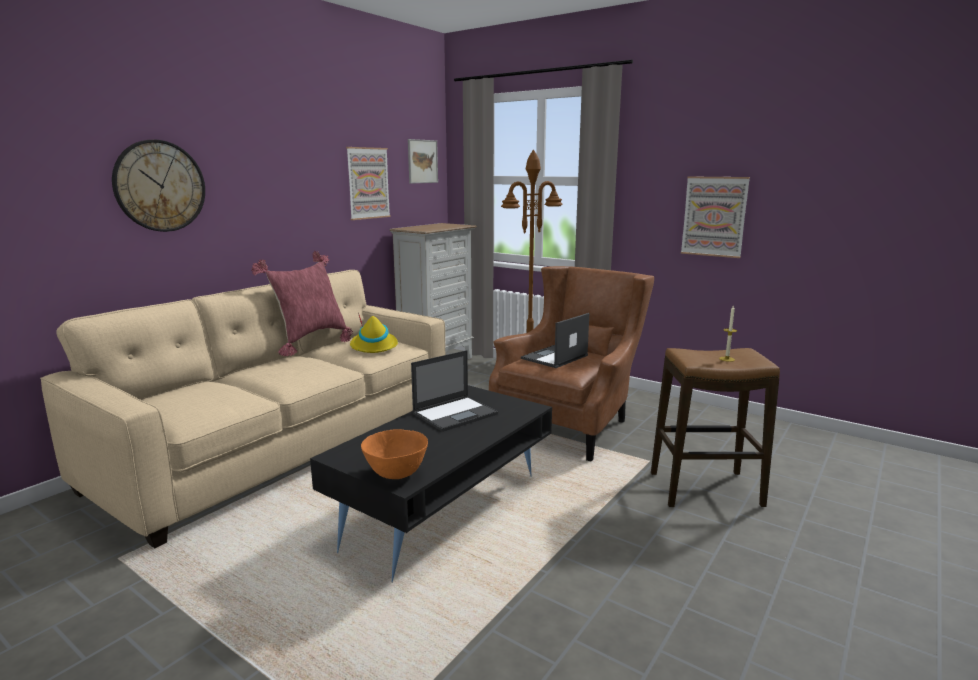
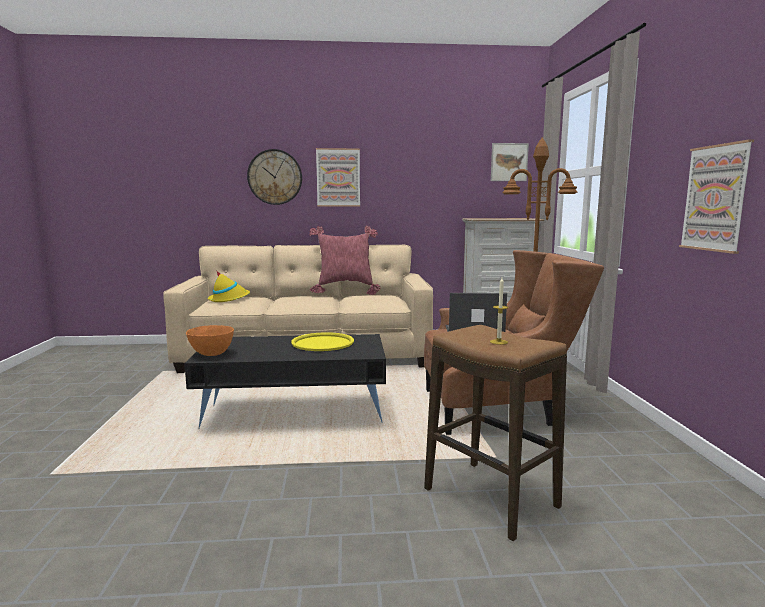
camera: 50 degrees right, 5 degrees down
picture [346,147,391,220] -> picture moved to [316,148,360,207]
yellow hat [350,313,398,353] -> yellow hat moved to [208,270,250,302]
laptop [411,350,498,432] -> yellow tray [291,332,354,351]

